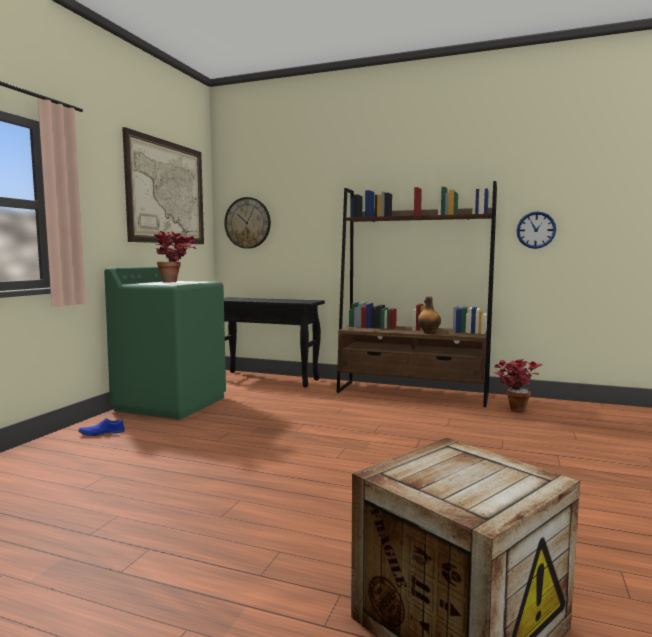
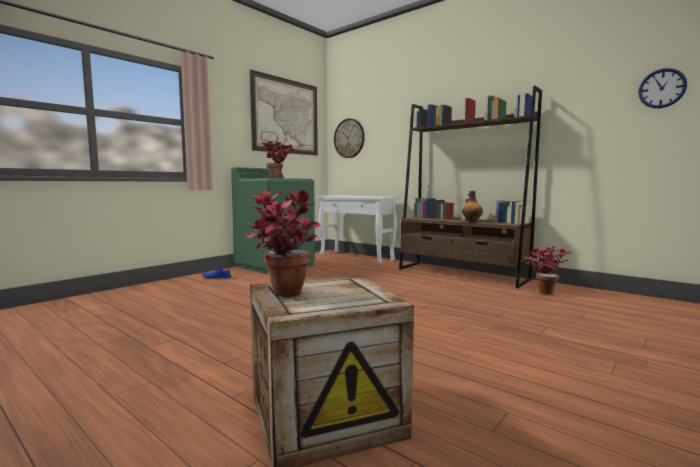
camera: 20 degrees right, 0 degrees up
black console table [224,297,325,387] -> white console table [316,195,401,264]
wall clock [516,211,556,249] -> wall clock moved to [638,68,687,108]
none -> potted plant [246,190,320,297]

